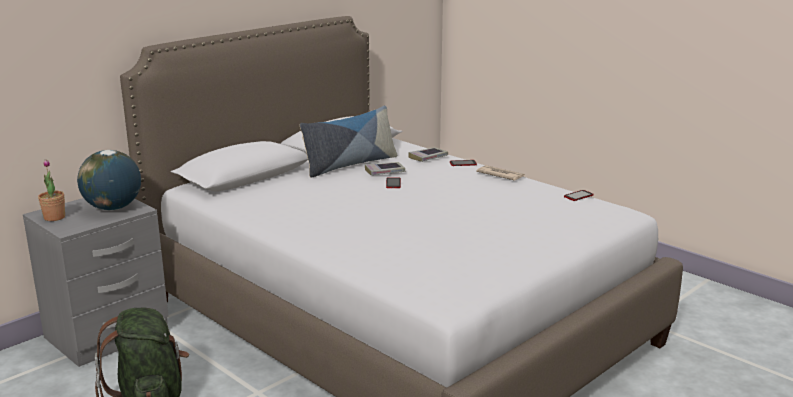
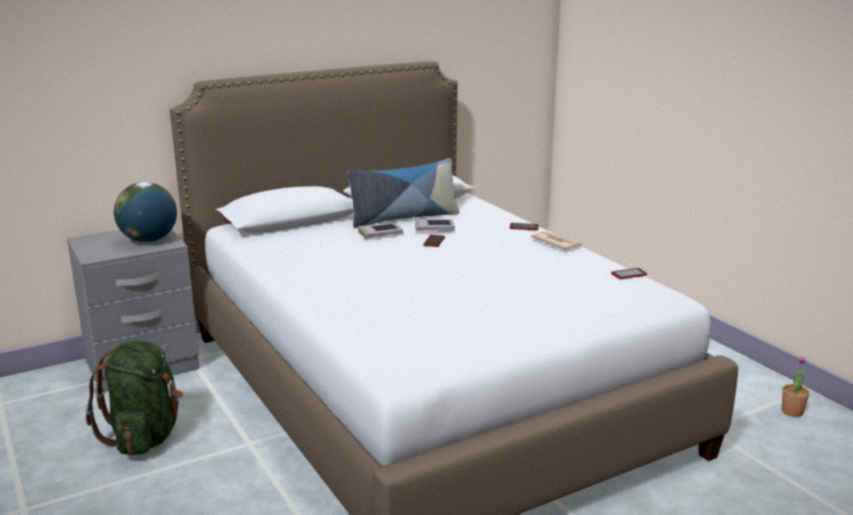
camera: 15 degrees right, 0 degrees up
potted plant [38,159,65,221] -> potted plant moved to [782,356,809,417]
book [408,147,448,162] -> book moved to [358,223,403,238]

